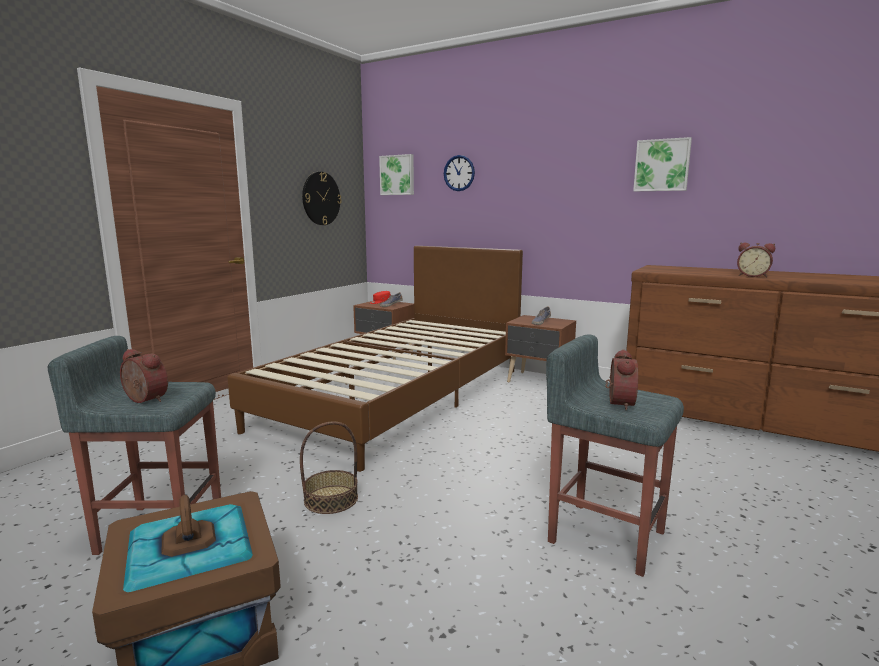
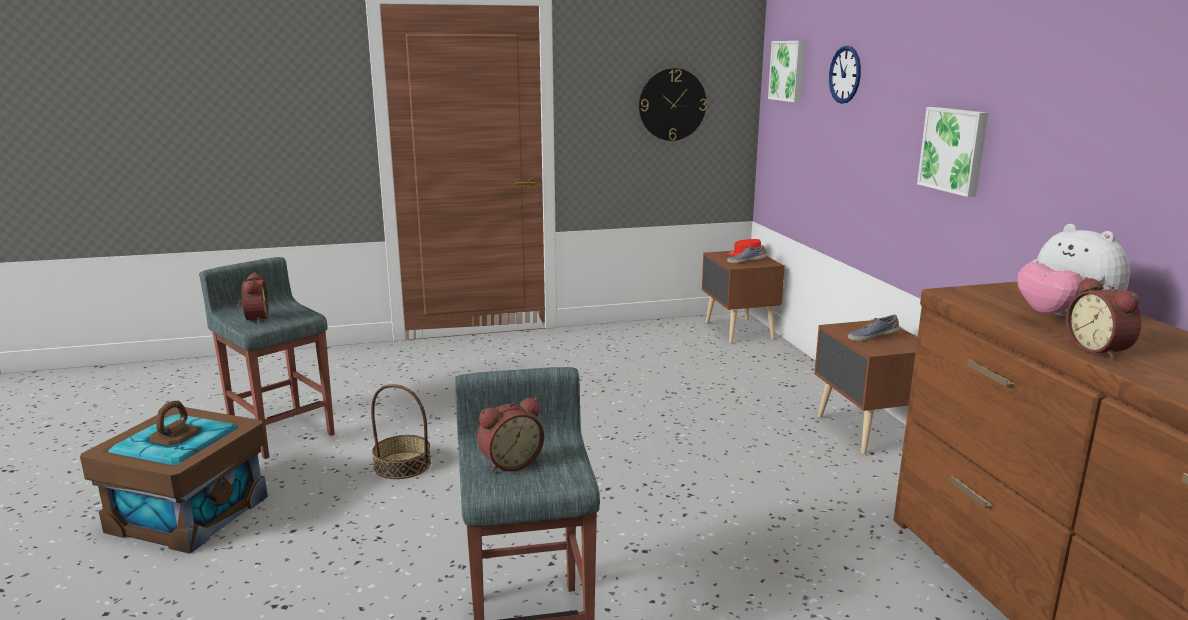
camera: 45 degrees right, 5 degrees up
brown bed [227,246,523,472] -> none
picture [633,137,692,191] -> picture moved to [917,107,988,197]
none -> plush toy [1017,224,1130,316]

